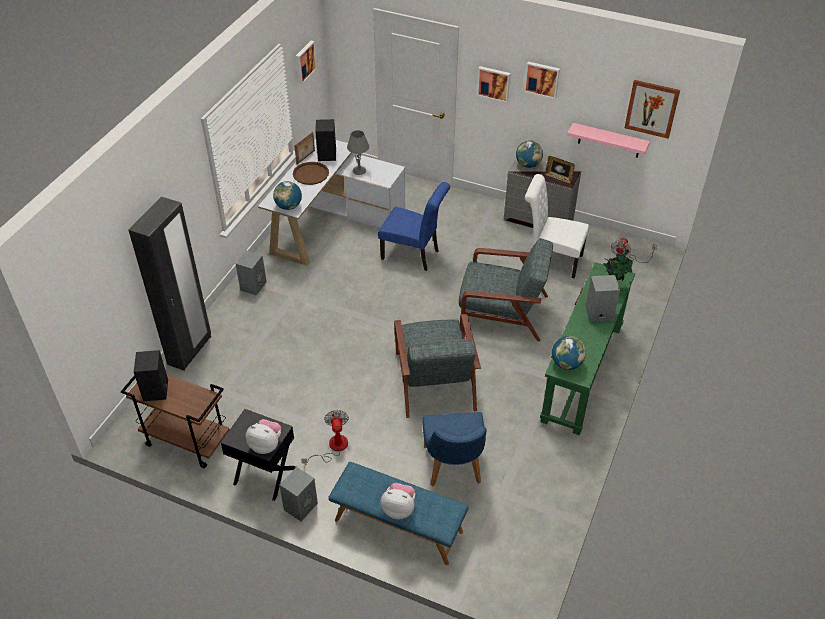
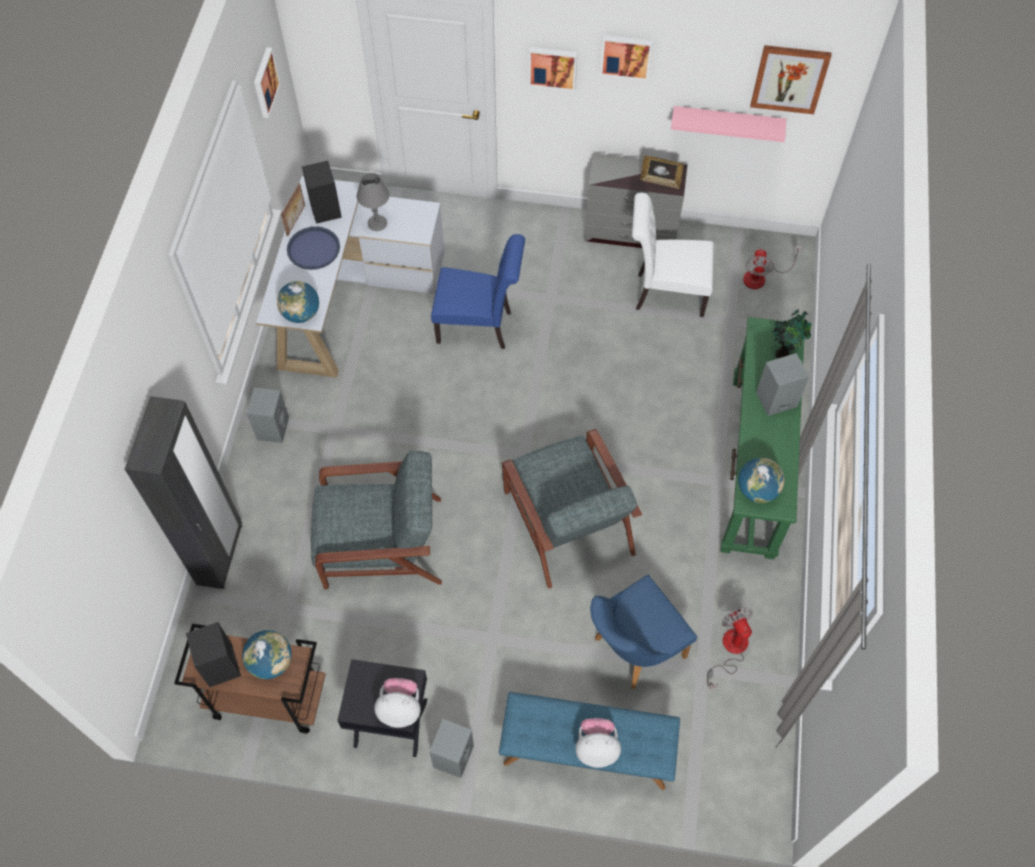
camera: 15 degrees left, 15 degrees up
brown tray [293,162,329,185] -> blue tray [287,227,340,270]
fan [301,410,349,465] -> fan moved to [707,608,753,689]
blue chair [422,412,487,486] -> blue chair turned 75 degrees clockwise [590,574,697,689]
grey armchair [459,238,553,342] -> grey armchair moved to [311,450,442,589]
globe [516,141,543,168] -> globe moved to [242,630,292,679]

